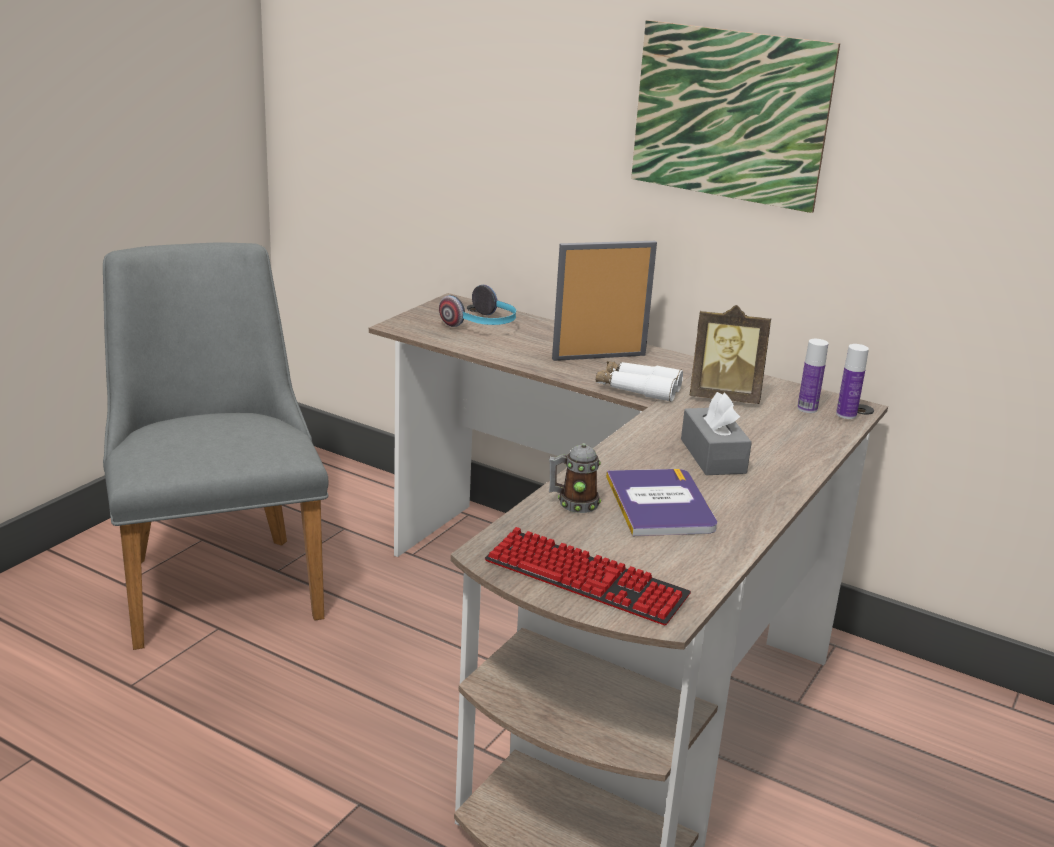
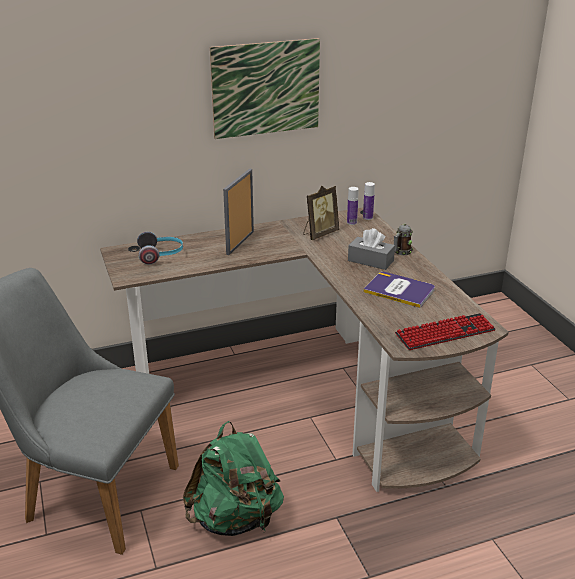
camera: 50 degrees left, 5 degrees up
mug [549,443,601,513] -> mug moved to [394,224,413,255]
white binoculars [596,361,683,402] -> none
none -> green backpack [183,421,284,536]

